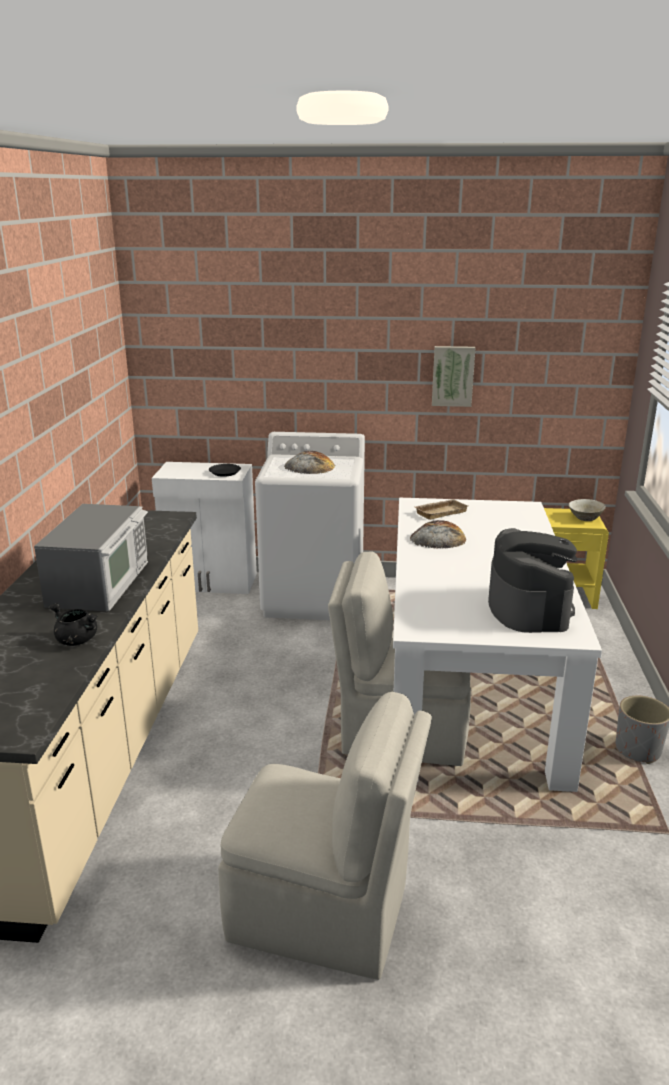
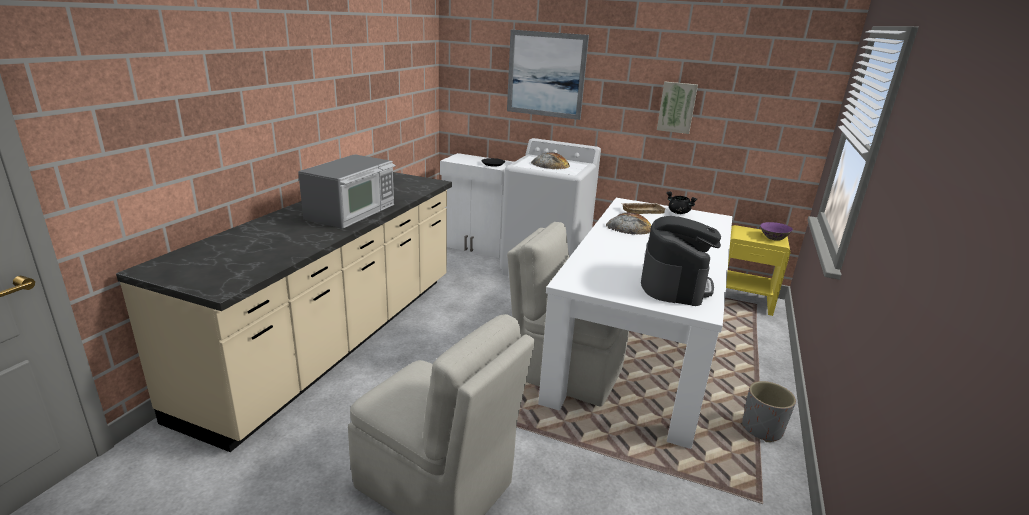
camera: 15 degrees right, 0 degrees up
black cooking pot [49,603,98,646] -> black cooking pot moved to [666,191,697,214]
beige bowl [569,499,606,521] -> purple bowl [760,222,793,241]
none -> picture [507,30,589,120]

